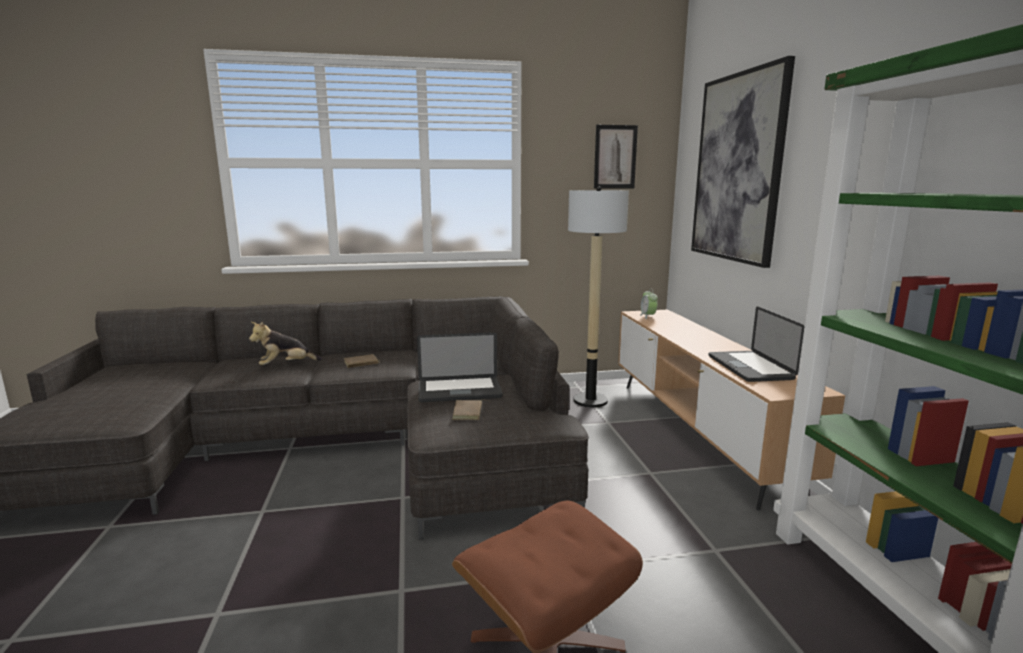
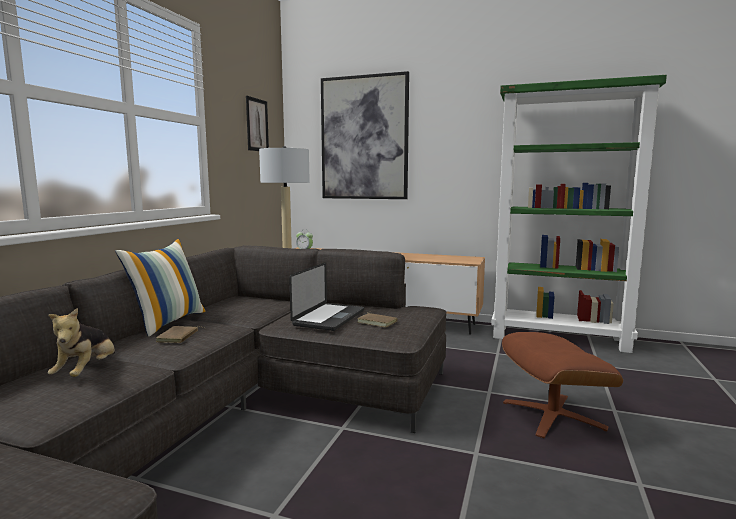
camera: 60 degrees left, 5 degrees down
laptop [709,306,804,382] -> none
none -> pillow [115,239,206,337]

